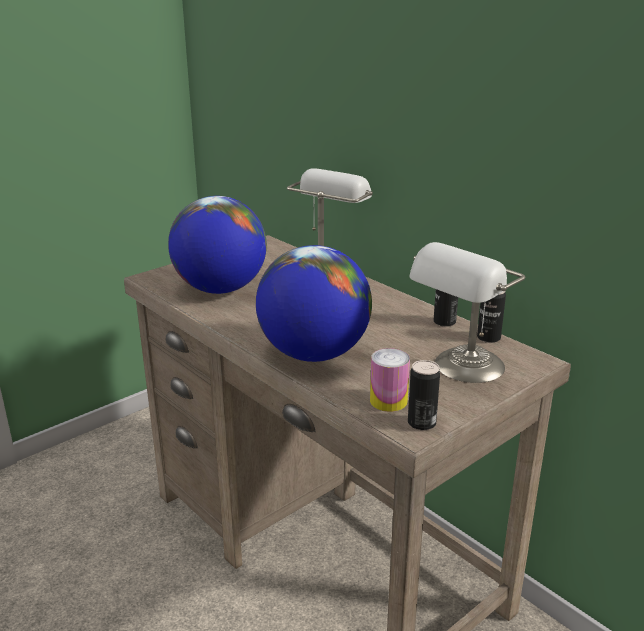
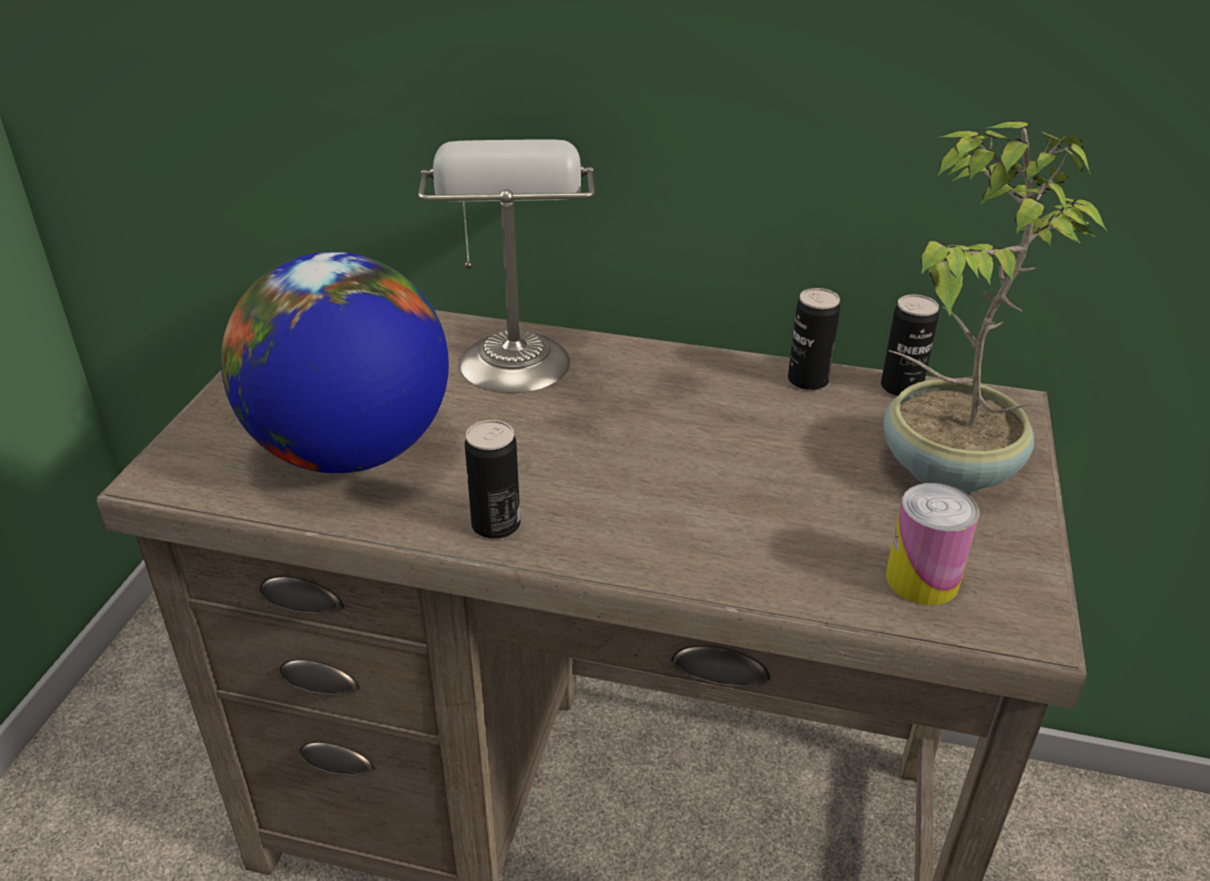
camera: 35 degrees left, 10 degrees up
globe [256,245,372,362] -> none
can [408,360,440,430] -> can moved to [465,420,520,539]
white table lamp [409,242,525,383] -> potted plant [883,121,1108,493]

